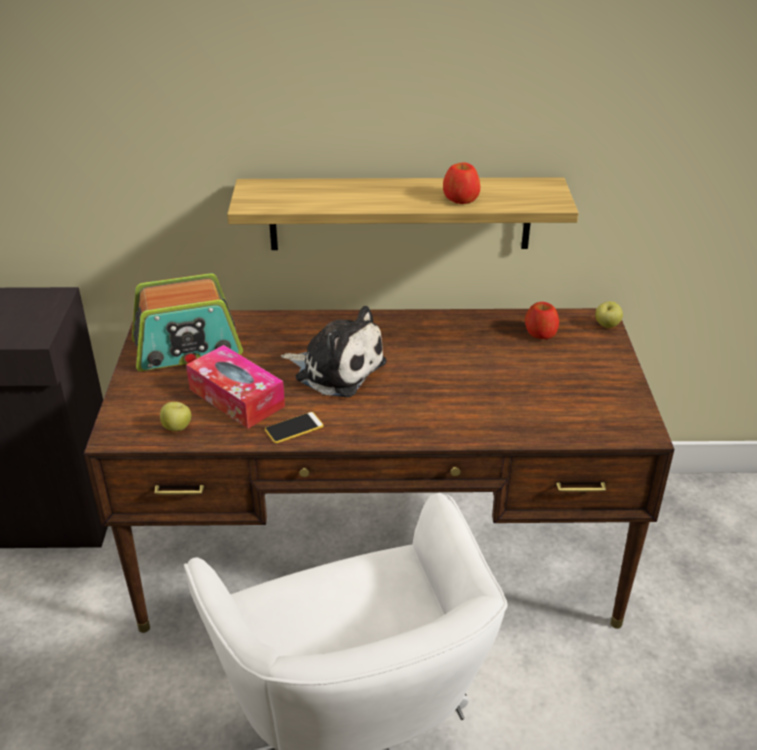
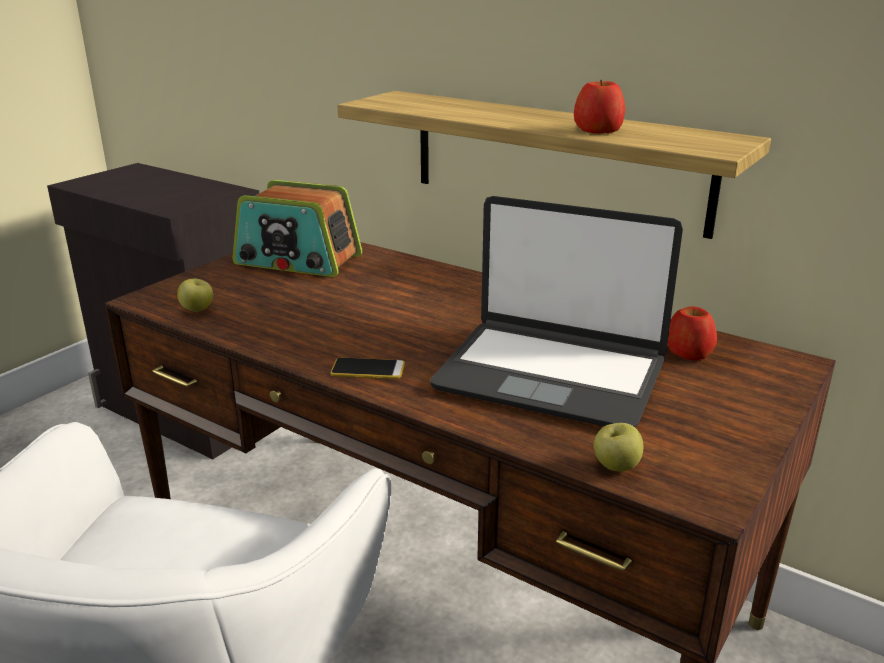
camera: 35 degrees right, 10 degrees down
tissue box [186,345,285,429] -> none
phone [265,412,324,444] -> phone moved to [330,358,405,379]
plush toy [281,306,386,397] -> none
apple [595,301,623,328] -> apple moved to [593,423,644,471]
none -> laptop [430,196,683,428]

